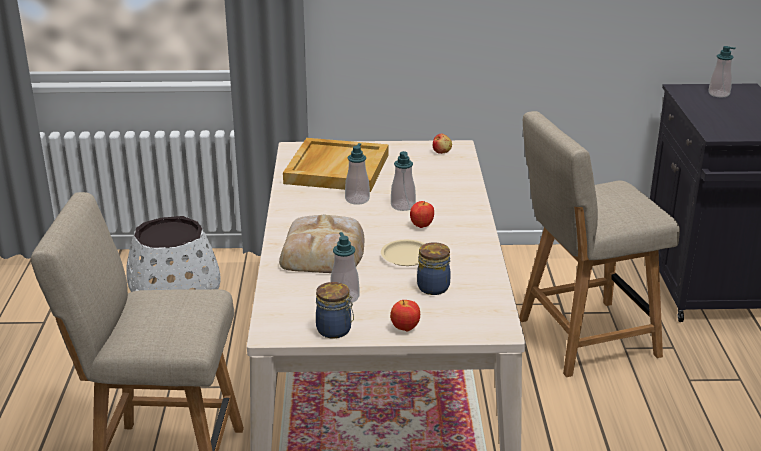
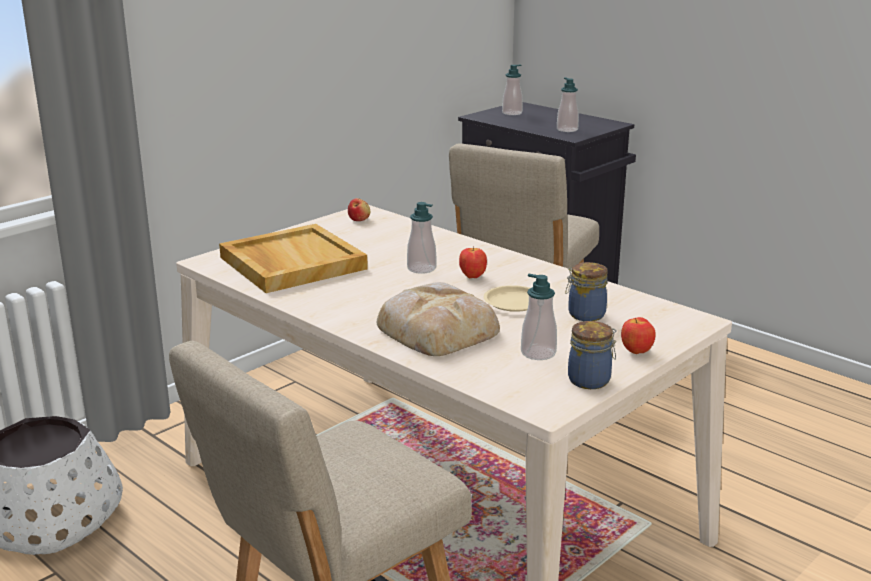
camera: 45 degrees left, 5 degrees down
soap dispenser [345,143,370,205] -> soap dispenser moved to [557,77,579,132]

